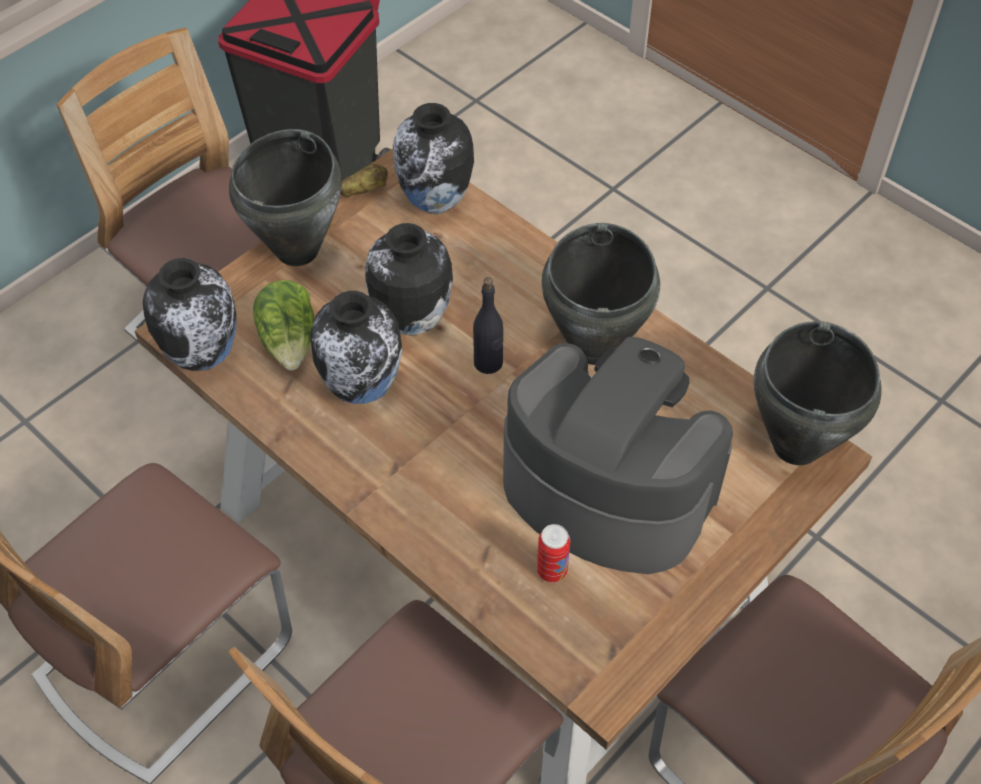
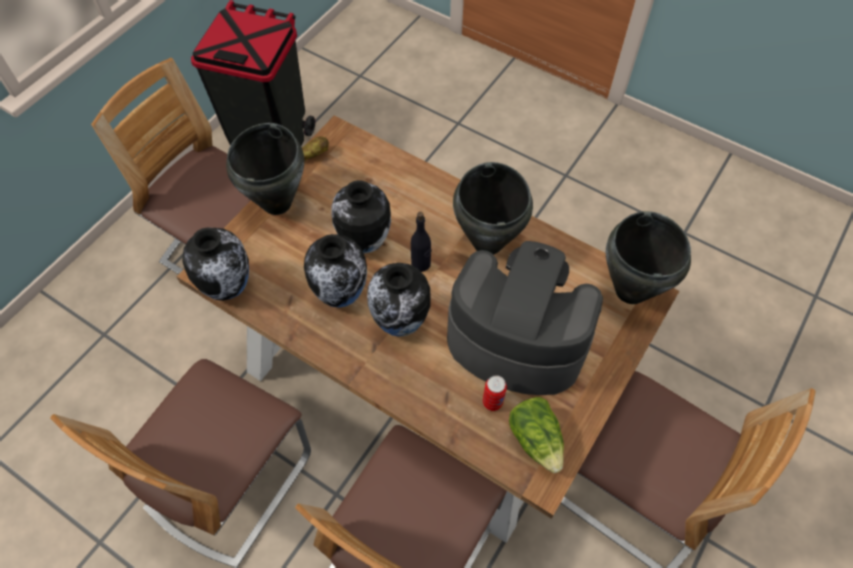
camera: 10 degrees left, 5 degrees up
lettuce [253,280,315,370] -> lettuce moved to [509,397,564,473]
vase [393,103,474,214] -> vase moved to [367,263,431,337]

